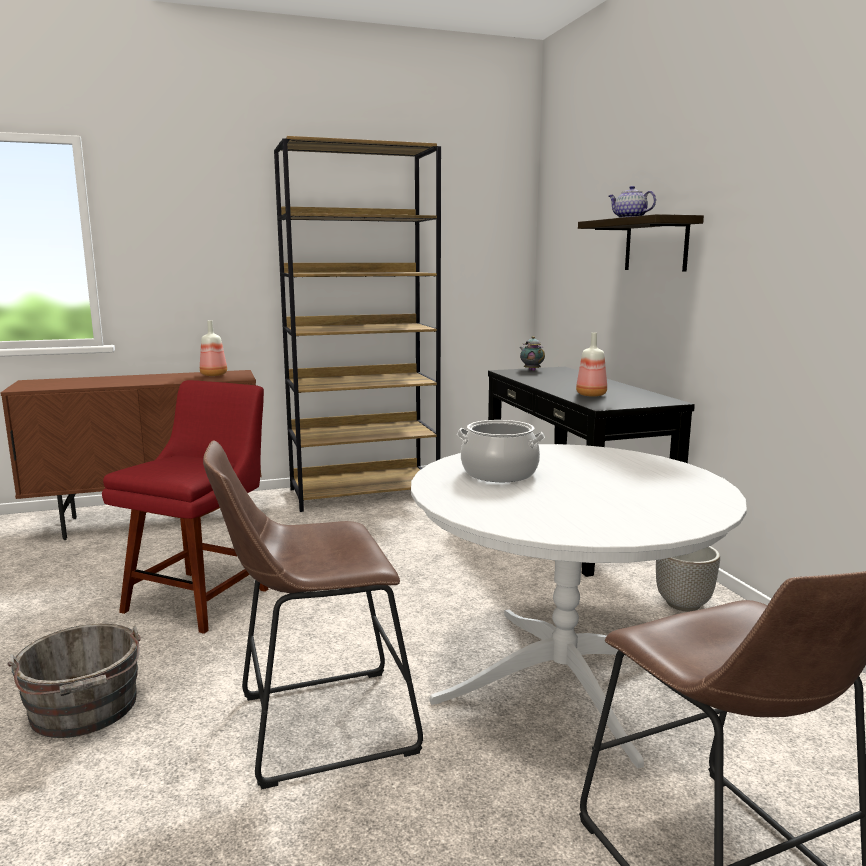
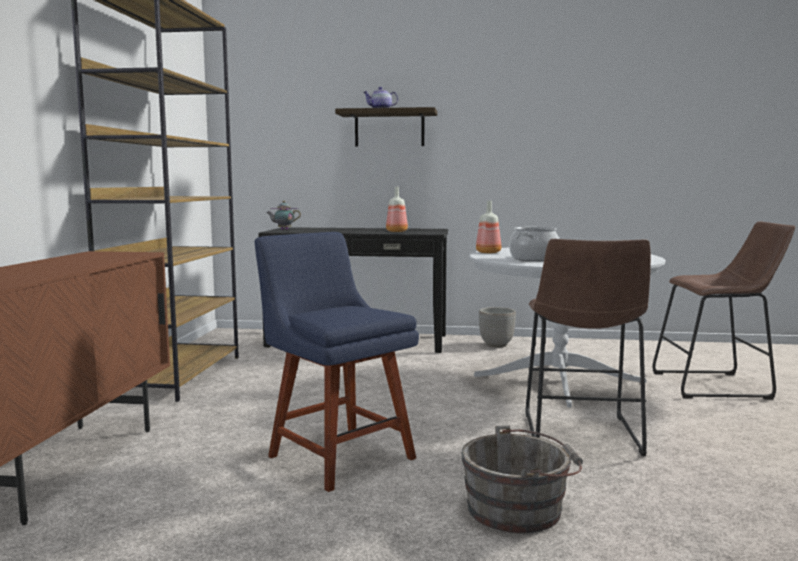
camera: 65 degrees left, 5 degrees down
red chair [102,380,269,634] -> blue chair [255,232,419,492]
bottle [200,320,227,376] -> bottle moved to [476,201,501,253]

